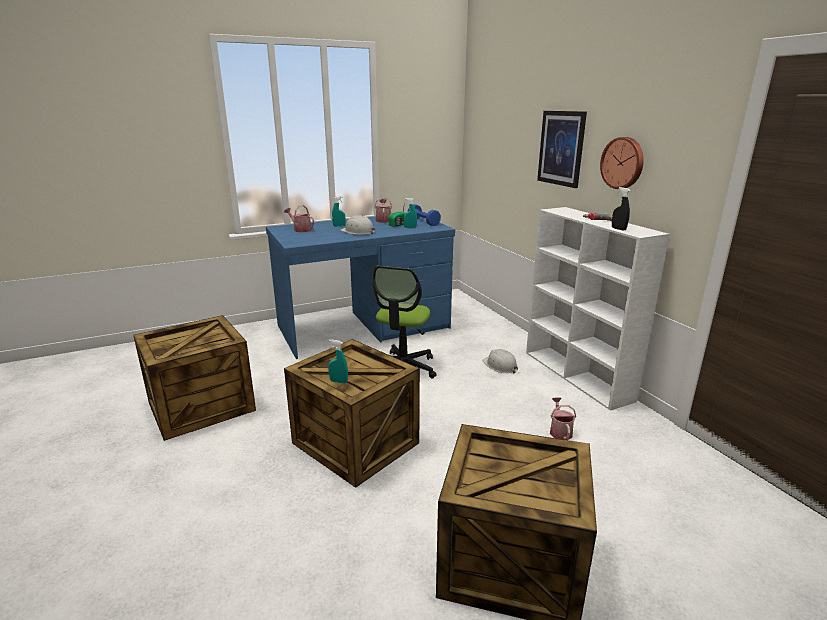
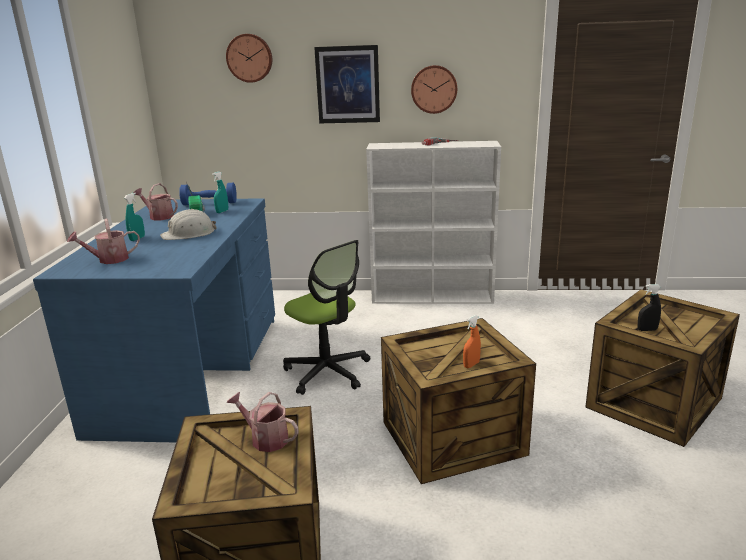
camera: 60 degrees left, 0 degrees up
turquoise spray bottle [328,340,348,384] -> orange spray bottle [463,315,481,368]
white hard hat [482,349,518,373] -> none
watering can [550,397,576,440] -> watering can moved to [227,392,298,452]
black spray bottle [612,187,630,231] -> black spray bottle moved to [638,284,661,331]
none -> wall clock [226,34,272,83]

